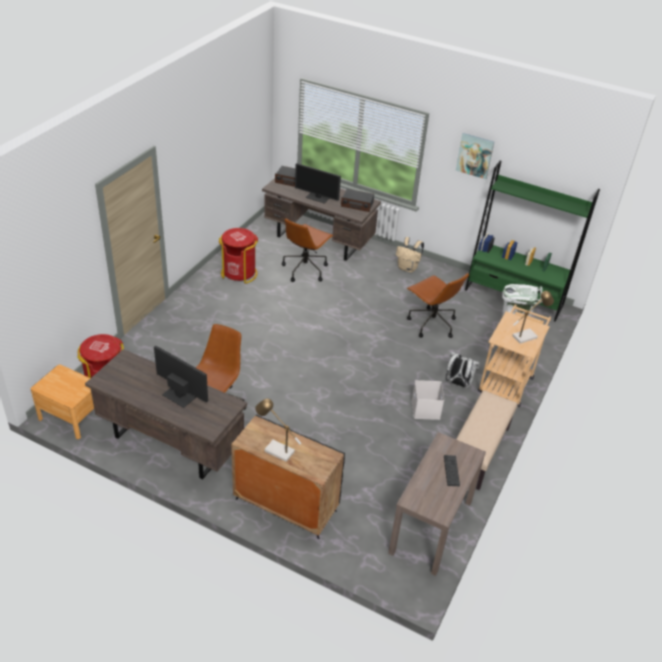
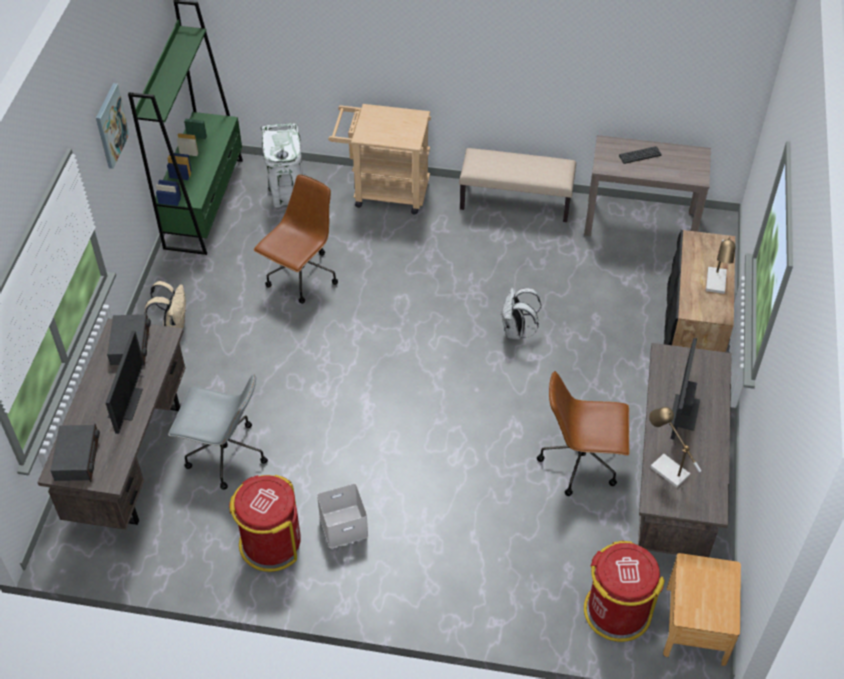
camera: 105 degrees left, 10 degrees up
brown office chair [282,218,333,282] -> grey office chair [168,374,268,490]
white storage box [412,380,444,420] -> white storage box moved to [317,483,369,548]
white backpack [446,352,480,388] -> white backpack moved to [501,287,541,340]
table lamp [512,291,554,344] -> table lamp moved to [649,407,702,488]

